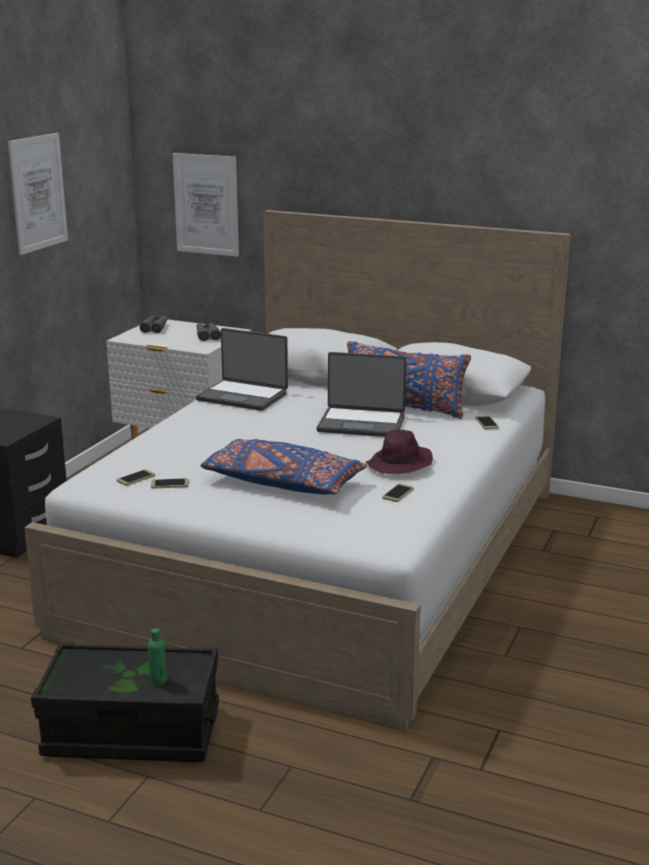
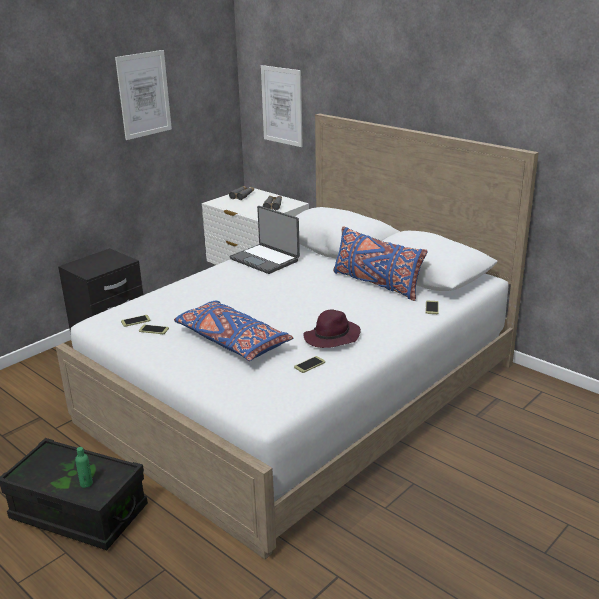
camera: 20 degrees right, 5 degrees up
laptop [317,352,407,437] -> none

